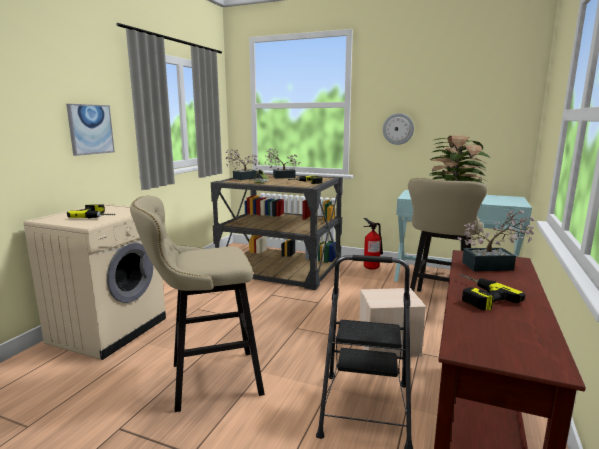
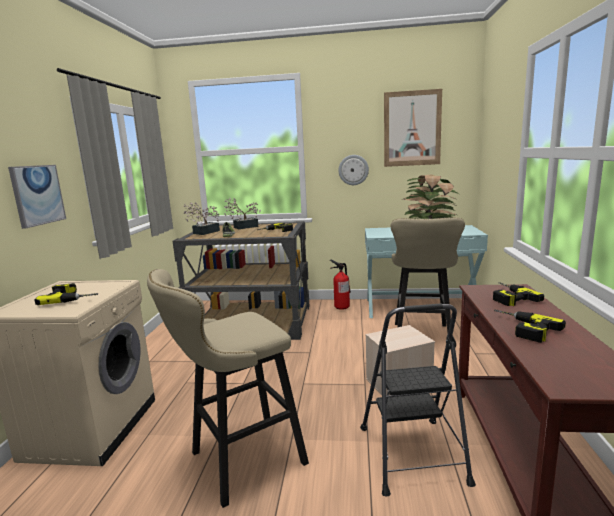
camera: 15 degrees left, 0 degrees up
potted plant [457,210,535,271] -> power drill [493,282,544,306]
none -> picture [384,89,442,167]

